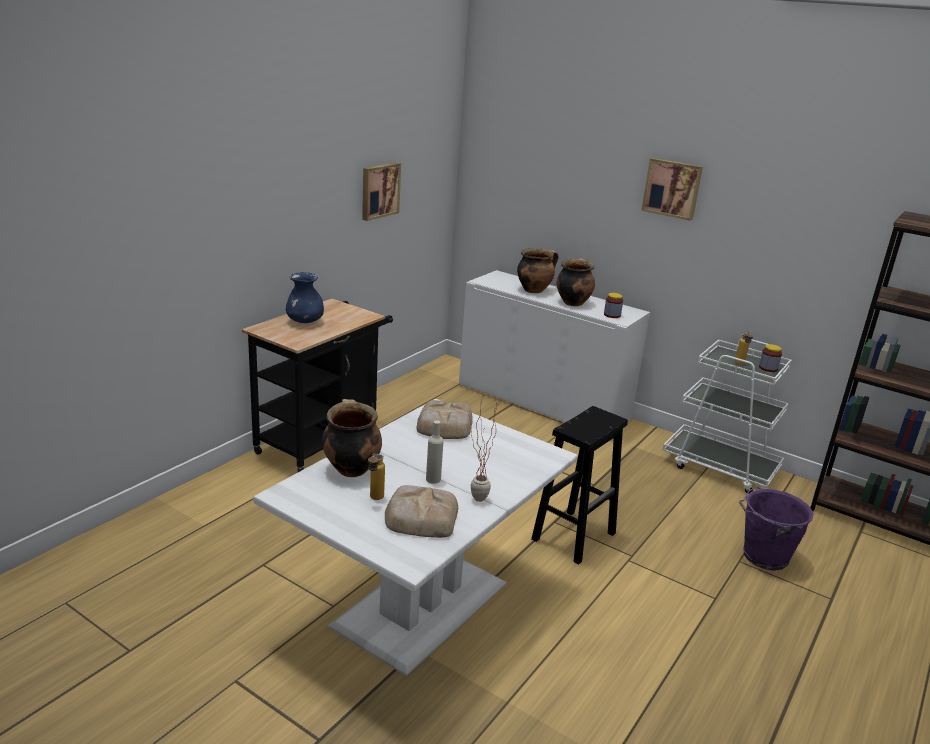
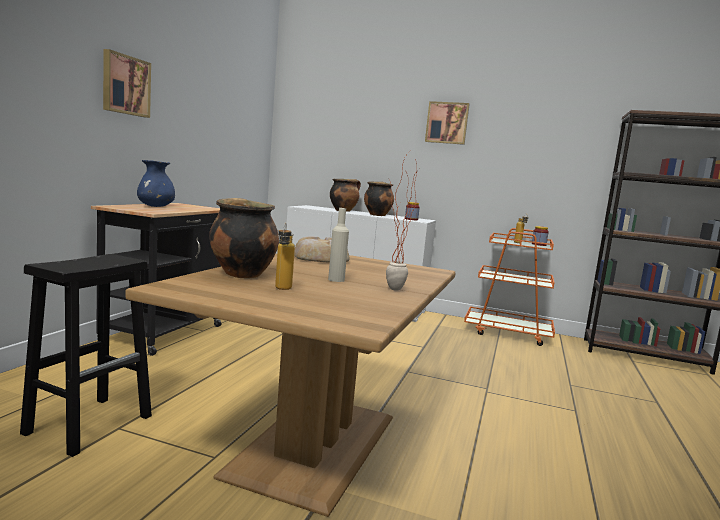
camera: 15 degrees left, 15 degrees down
white dining table [253,399,578,676] -> brown dining table [125,254,456,517]
picture [362,163,401,221] -> picture moved to [103,49,151,118]
bread [385,485,458,538] -> none
black stool [531,406,628,565] -> black stool moved to [20,254,152,457]
white cart [663,339,792,494] -> orange cart [464,228,555,346]
purple bucket [739,487,814,571] -> none

